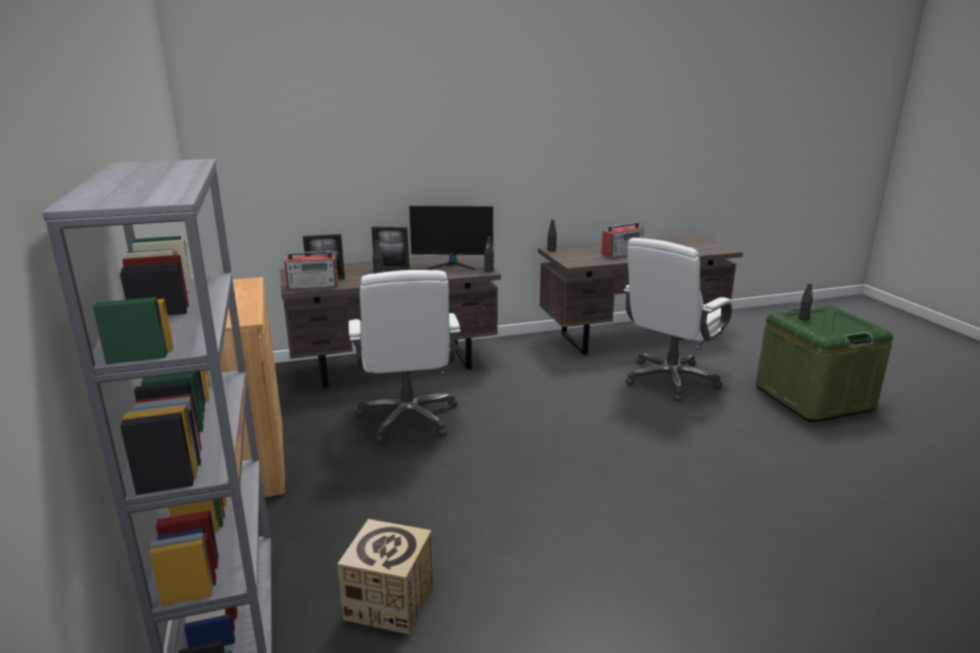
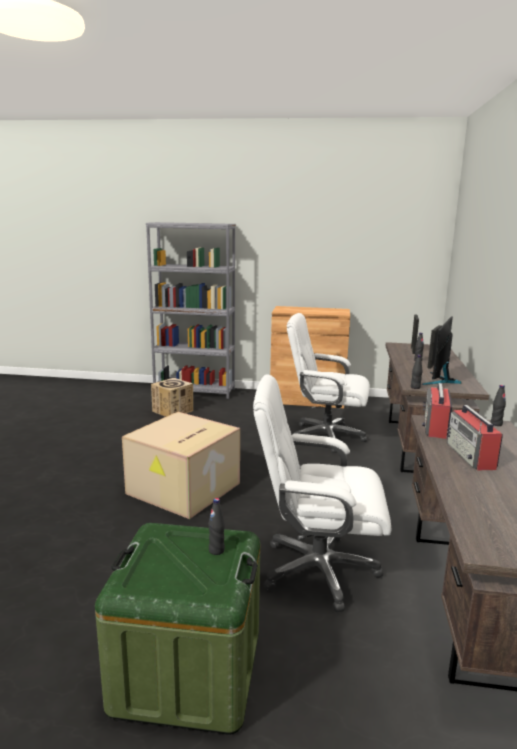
camera: 115 degrees right, 5 degrees down
radio [284,251,338,289] -> radio moved to [422,383,452,439]
white office chair [623,238,733,401] -> white office chair turned 60 degrees counterclockwise [253,374,391,612]
none -> cardboard box [122,412,240,519]

